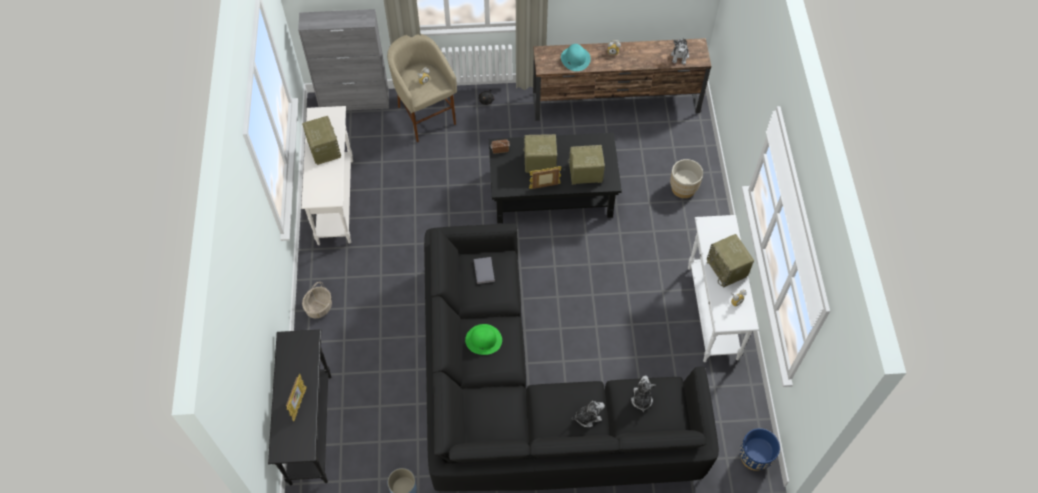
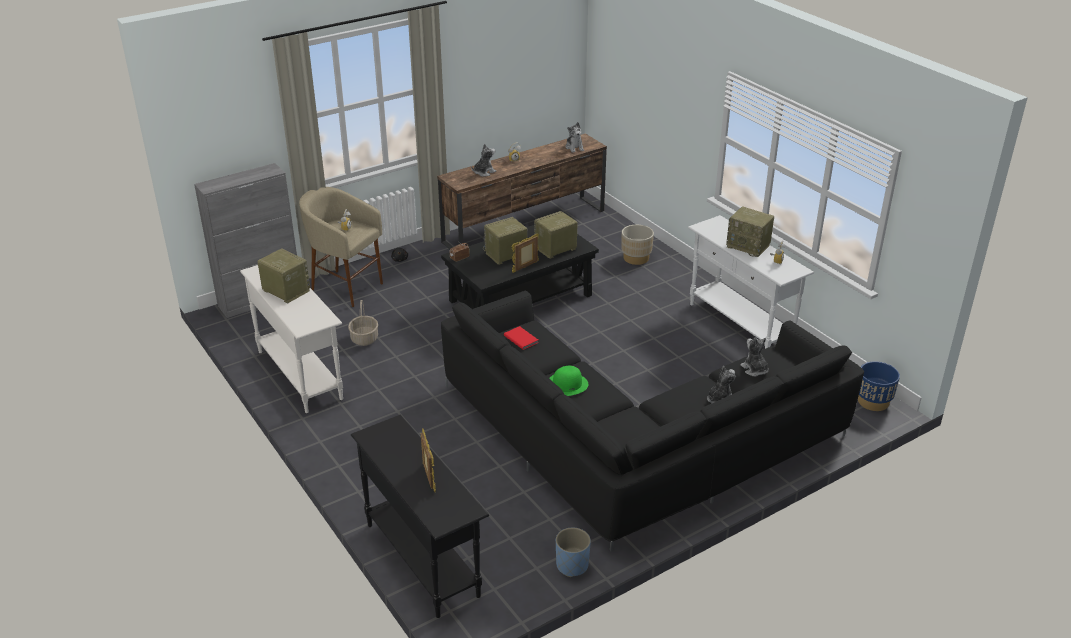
camera: 30 degrees left, 25 degrees down
basket [302,282,332,318] -> basket moved to [348,300,378,346]
grey book [474,257,495,284] -> red book [504,326,538,350]
turquoise hat [561,44,591,71] -> plush toy [471,144,496,177]

